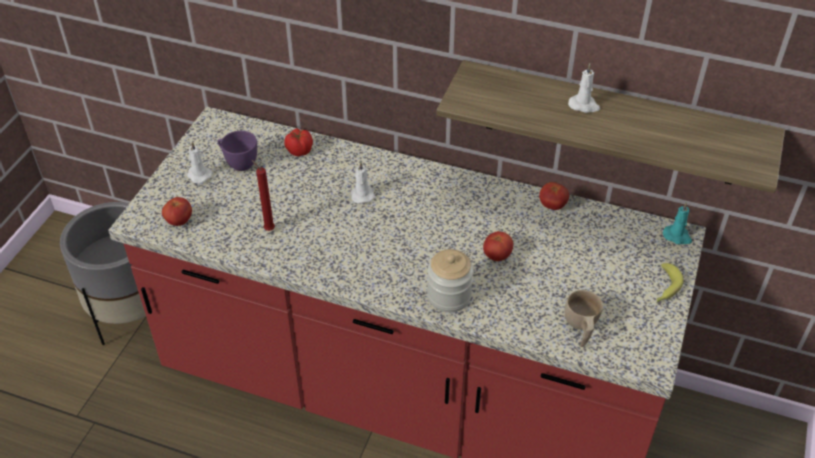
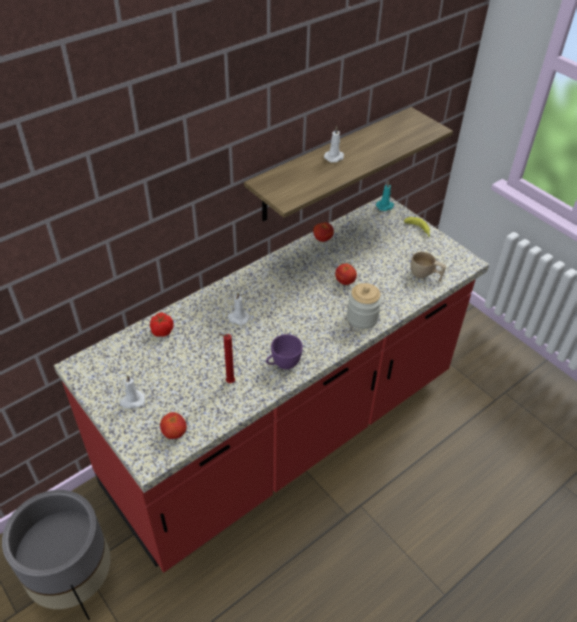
camera: 60 degrees left, 0 degrees up
purple cup [218,131,257,171] -> purple cup moved to [266,334,303,370]

